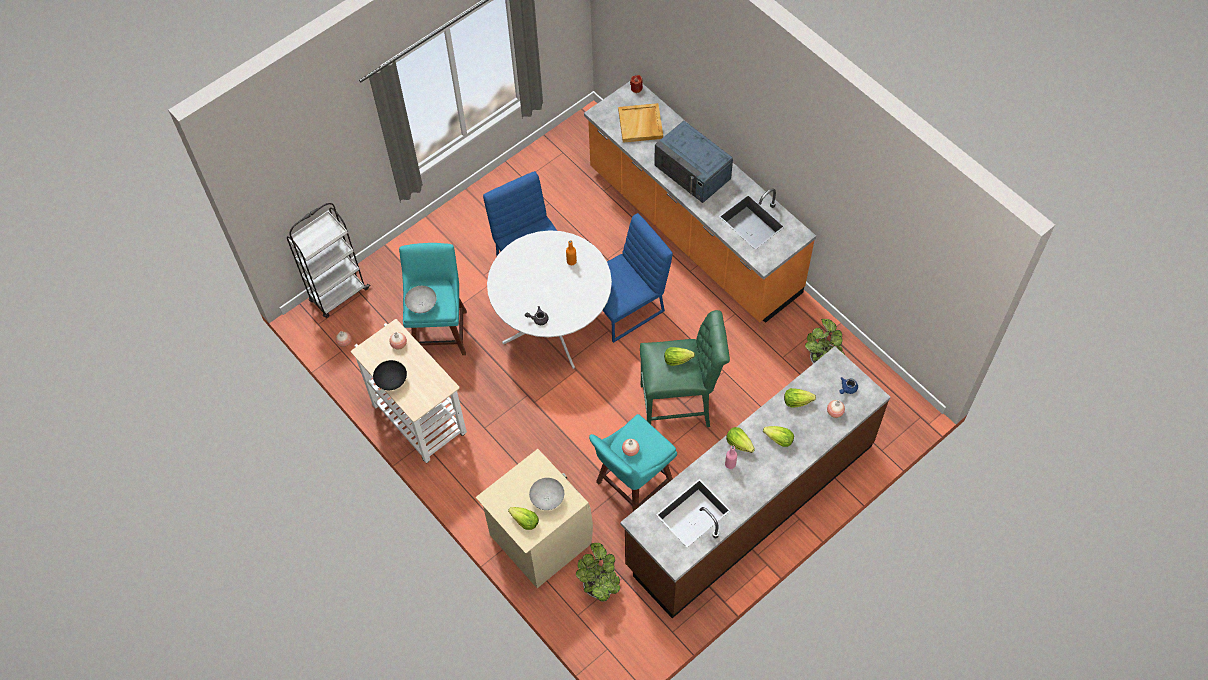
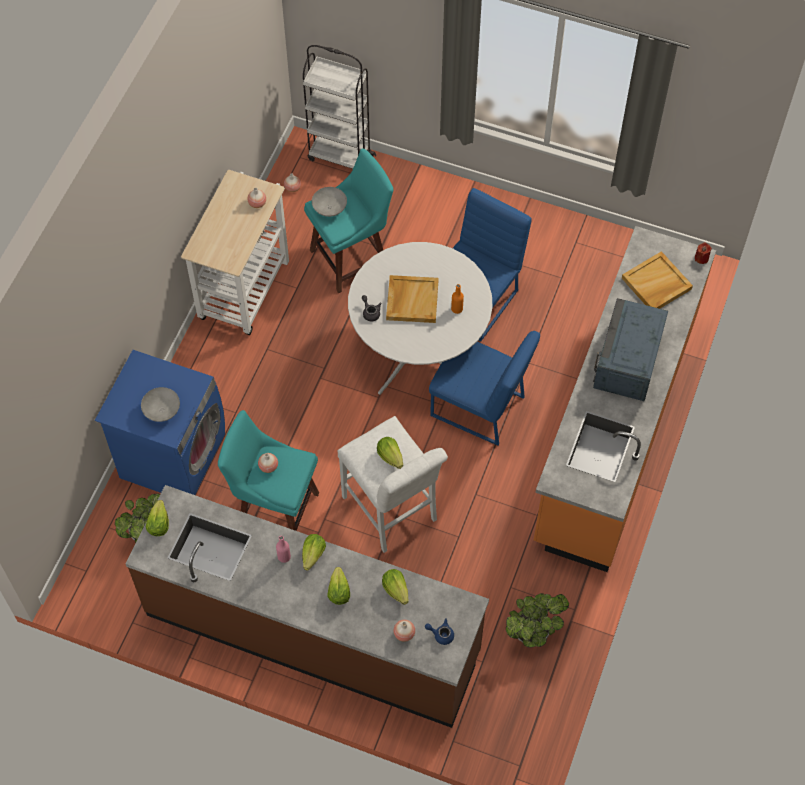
camera: 60 degrees right, 0 degrees up
black bowl [373,360,407,390] -> none
beige washing machine [476,449,593,588] -> blue washing machine [95,350,225,495]
lettuce [508,507,539,530] -> lettuce moved to [146,500,169,536]
green stool [640,310,730,427] -> white stool [338,416,448,553]
none -> beige tray [386,275,439,323]

